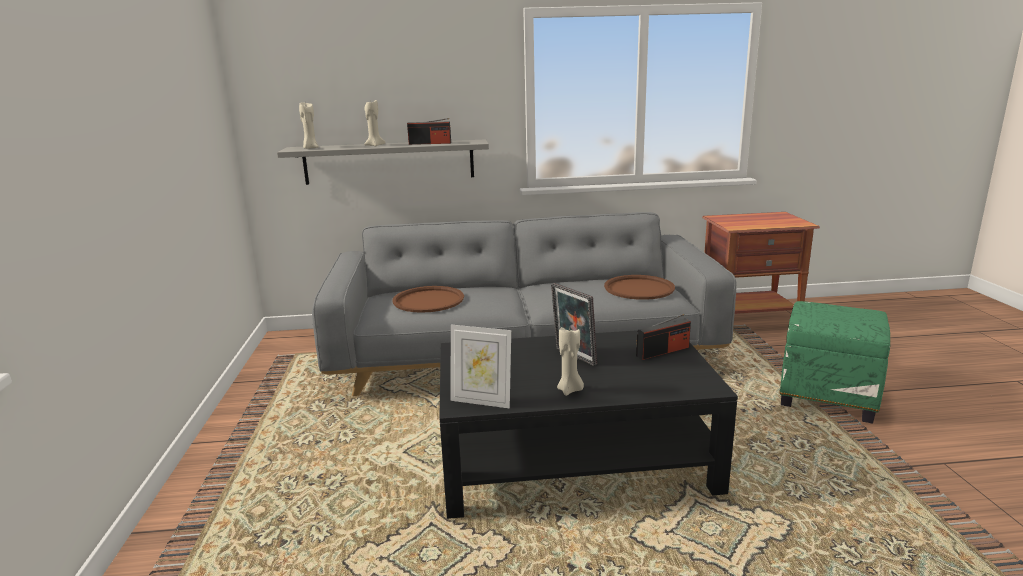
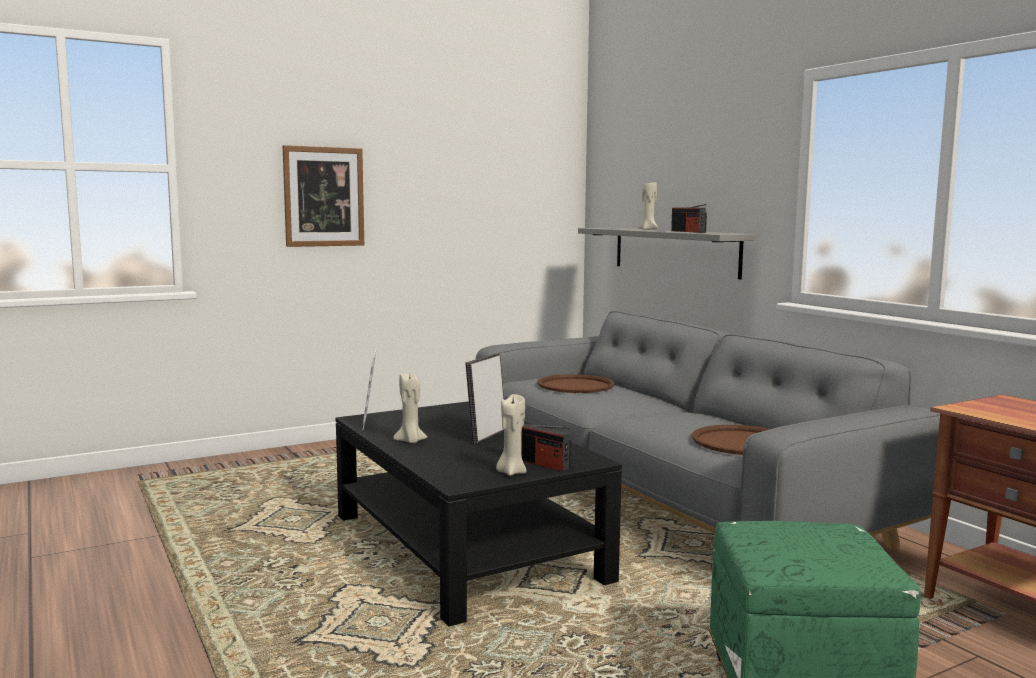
camera: 65 degrees right, 10 degrees down
beige candle [299,102,319,149] -> beige candle moved to [496,394,527,476]
none -> picture [283,145,364,247]

